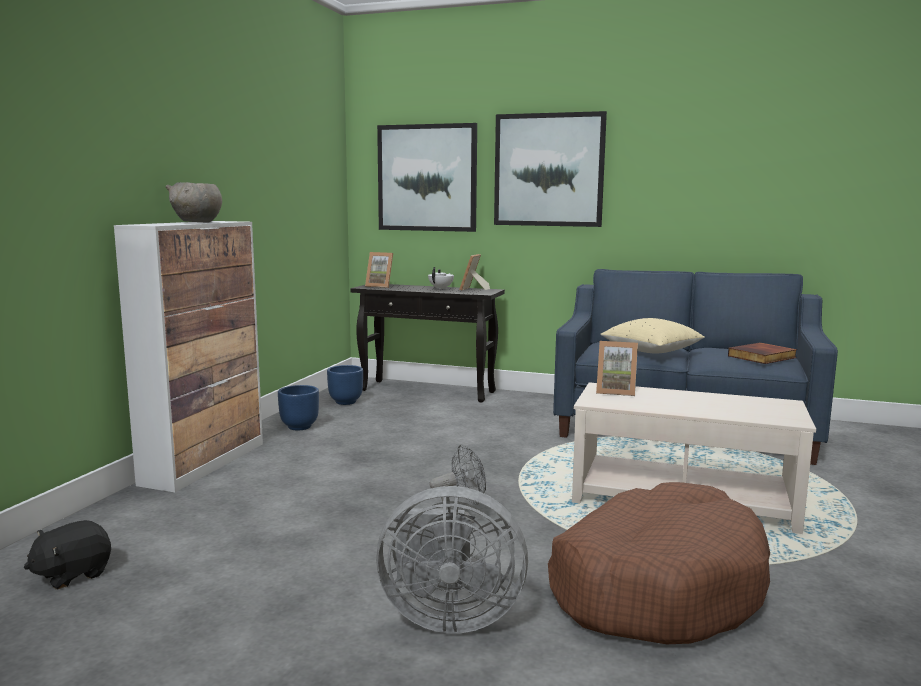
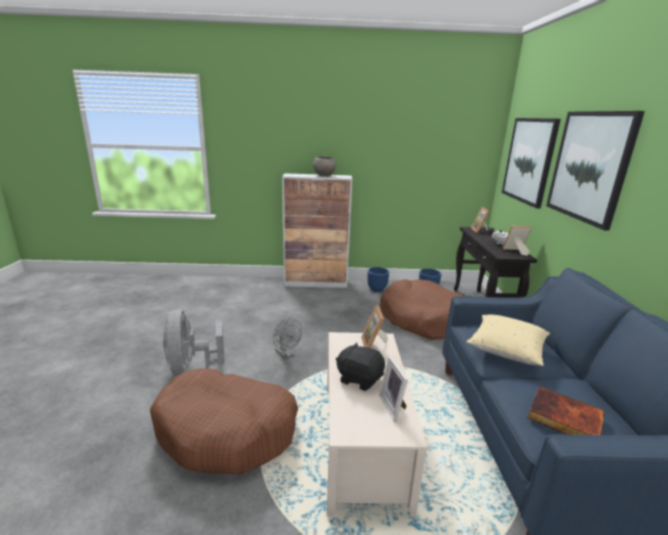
camera: 70 degrees right, 10 degrees up
black plush toy [24,520,111,589] -> black plush toy moved to [336,342,385,391]
none -> picture frame [379,356,408,422]
none -> brown dog bed [380,279,463,340]

